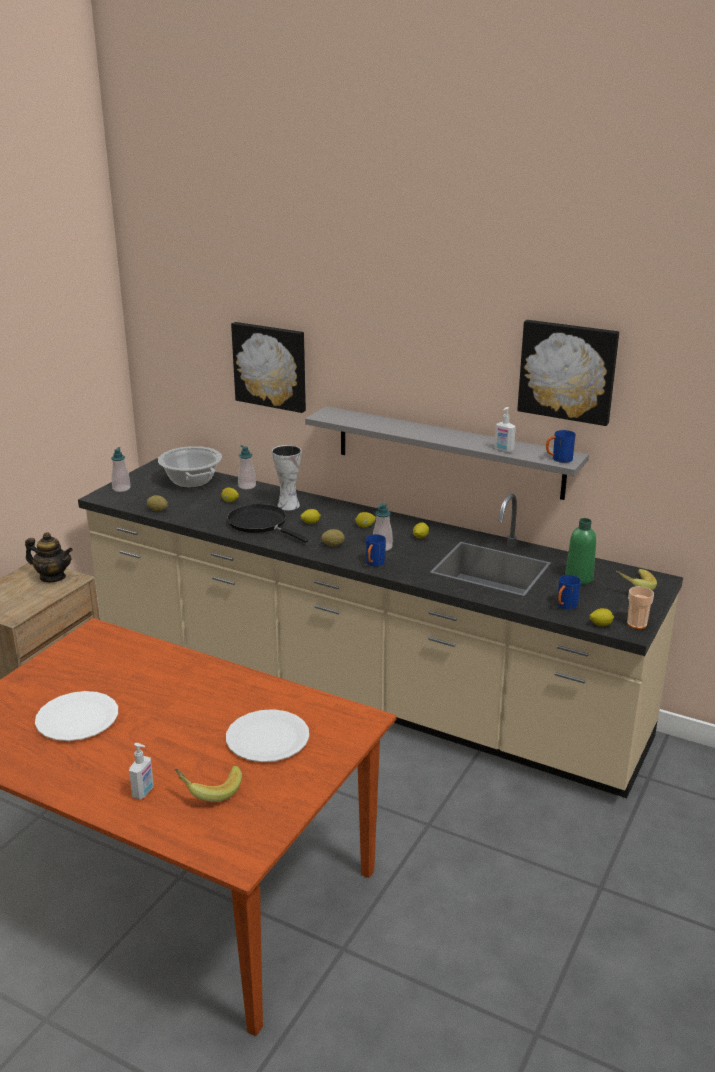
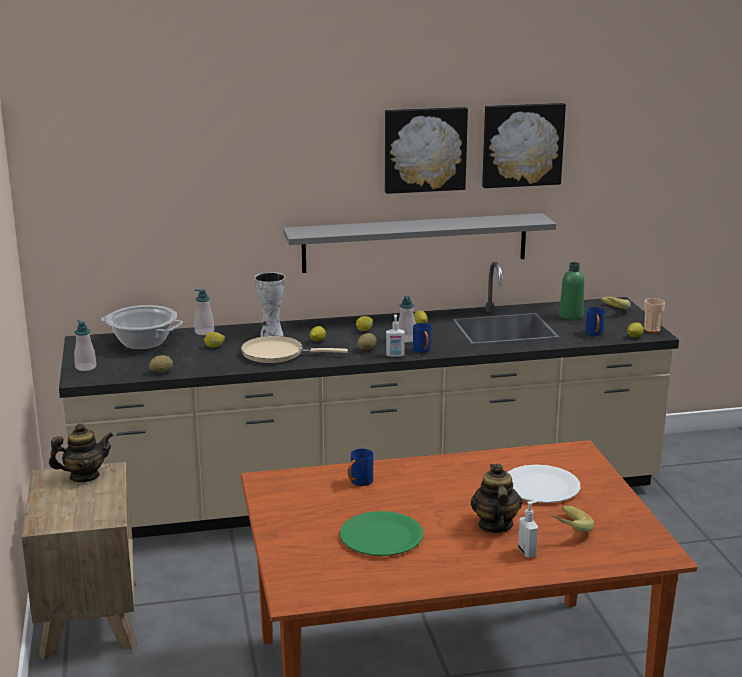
camera: 40 degrees left, 5 degrees down
white plate [35,691,118,741] -> green plate [340,511,423,556]
black frying pan [227,504,308,543] -> beige frying pan [241,336,348,363]
picture [231,322,306,413] -> picture moved to [385,107,468,194]
soap dispenser [494,407,516,453] -> soap dispenser moved to [386,315,405,357]
blue mug [546,430,576,463] -> blue mug moved to [348,449,374,486]
none -> teapot [471,463,522,533]

